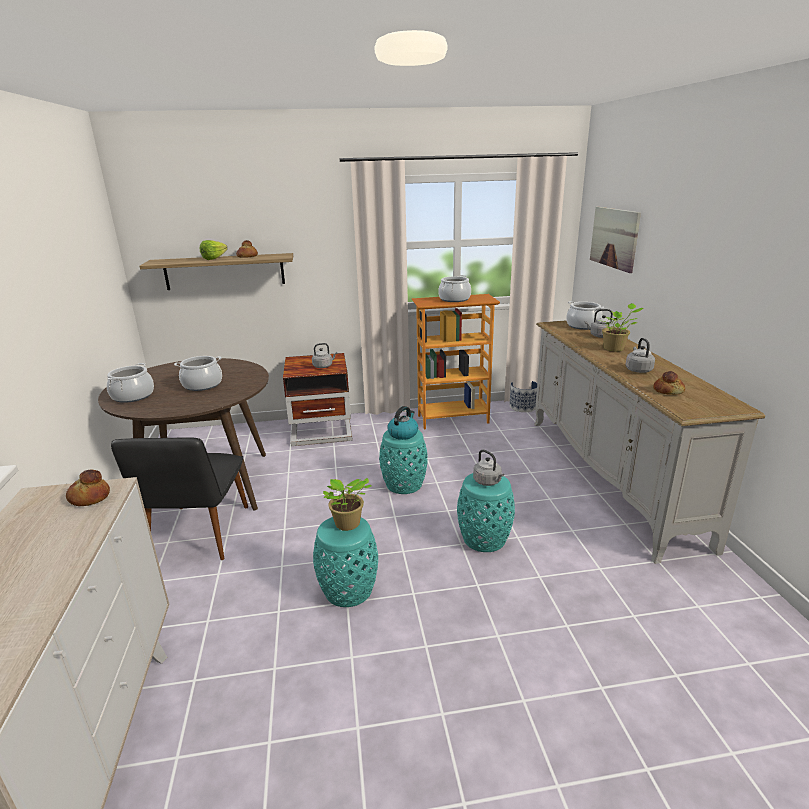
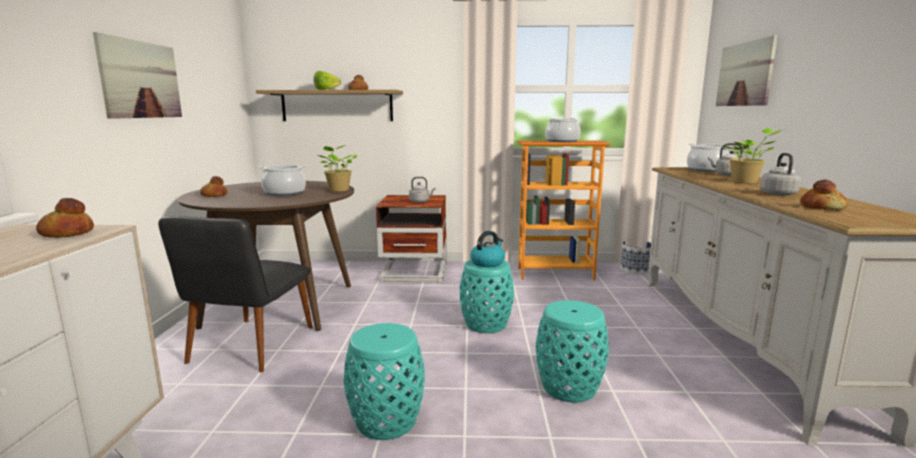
camera: 10 degrees right, 10 degrees down
cooking pot [107,363,154,403] -> bread [200,176,227,197]
potted plant [323,478,371,531] -> potted plant moved to [318,145,357,192]
grey kettle [473,449,504,486] -> none
none -> picture [93,32,182,119]

